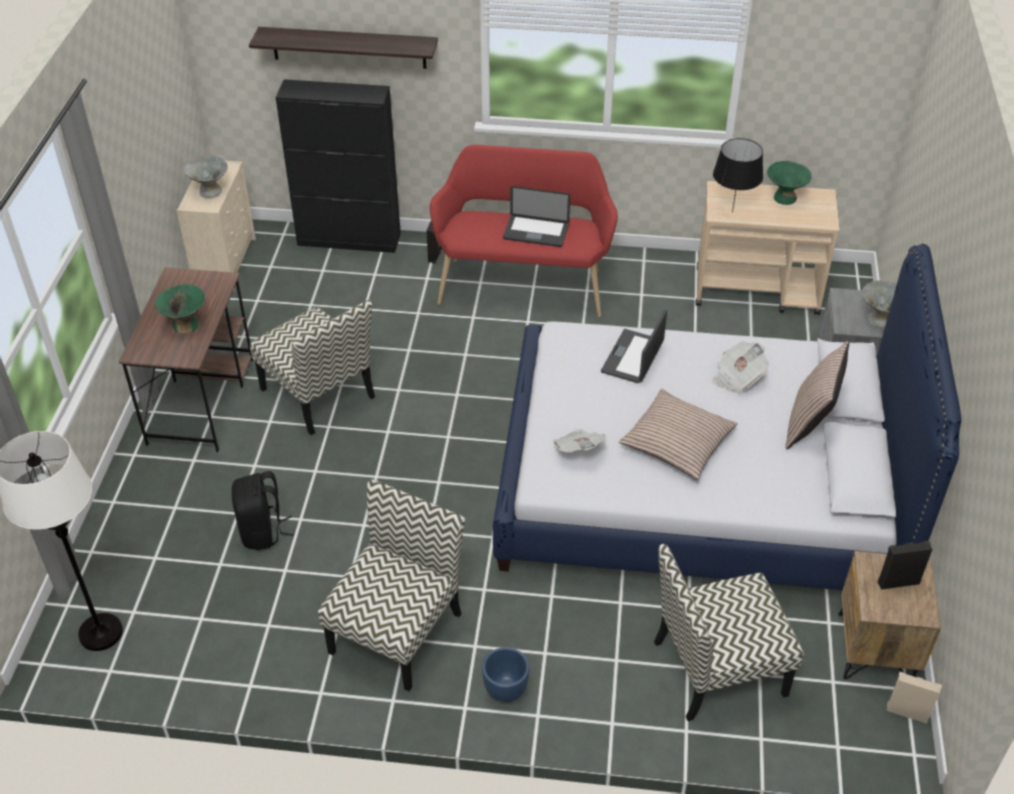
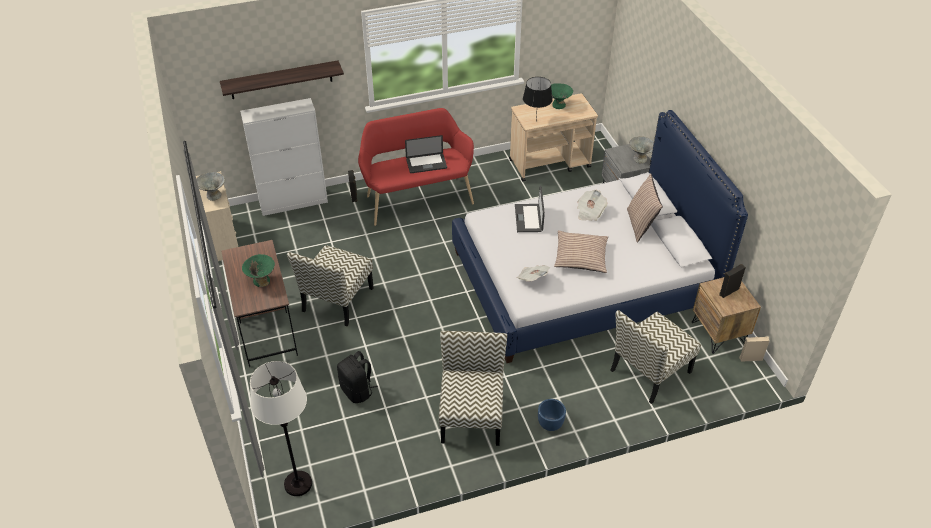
camera: 25 degrees left, 0 degrees up
chair [250,300,375,435] -> chair turned 90 degrees clockwise [287,245,373,326]
black cabinet [275,79,401,253] -> white cabinet [240,98,328,216]

